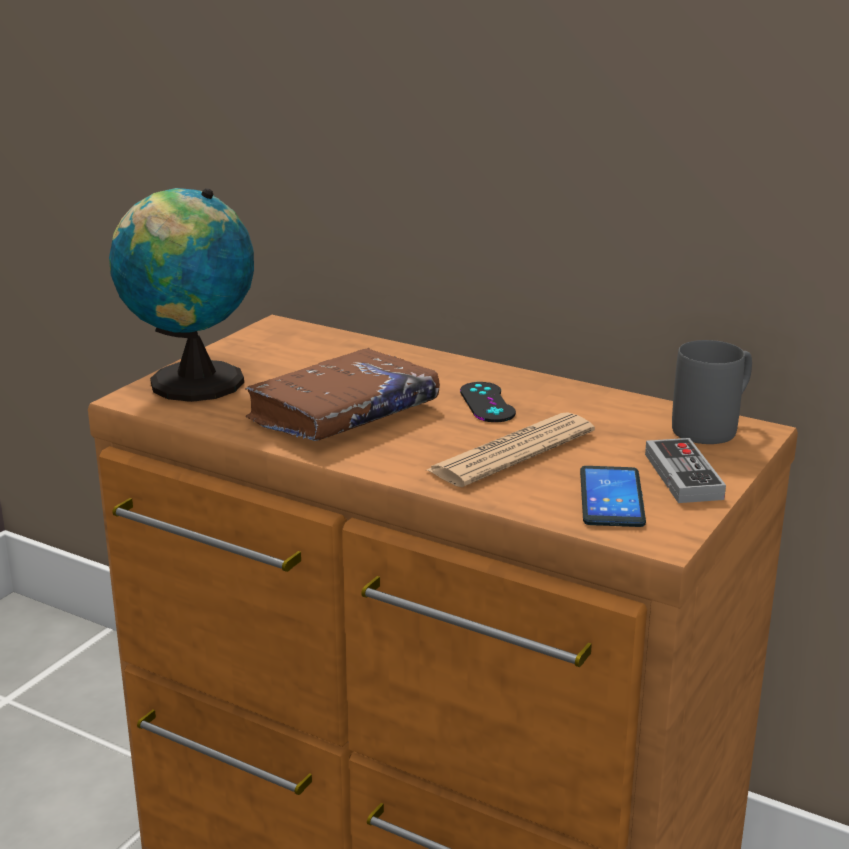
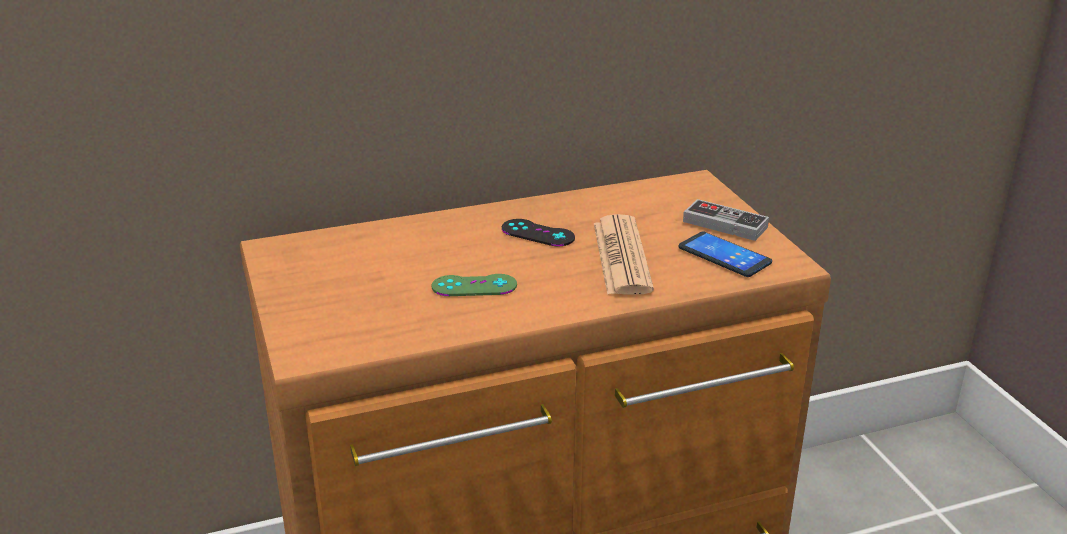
camera: 50 degrees left, 5 degrees up
globe [109,188,254,402] -> none
brown book [245,348,440,441] -> green game controller [432,274,517,296]
grey mug [672,340,752,444] -> none

